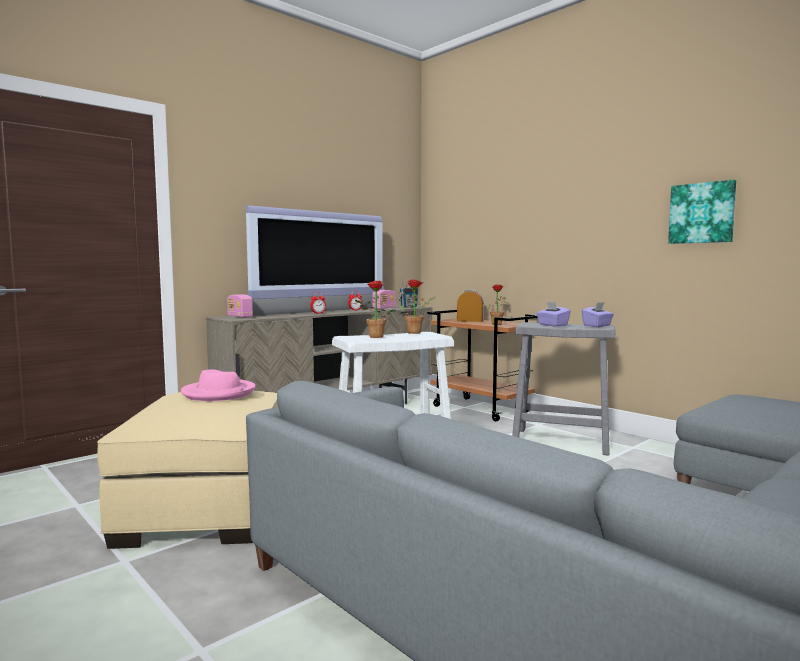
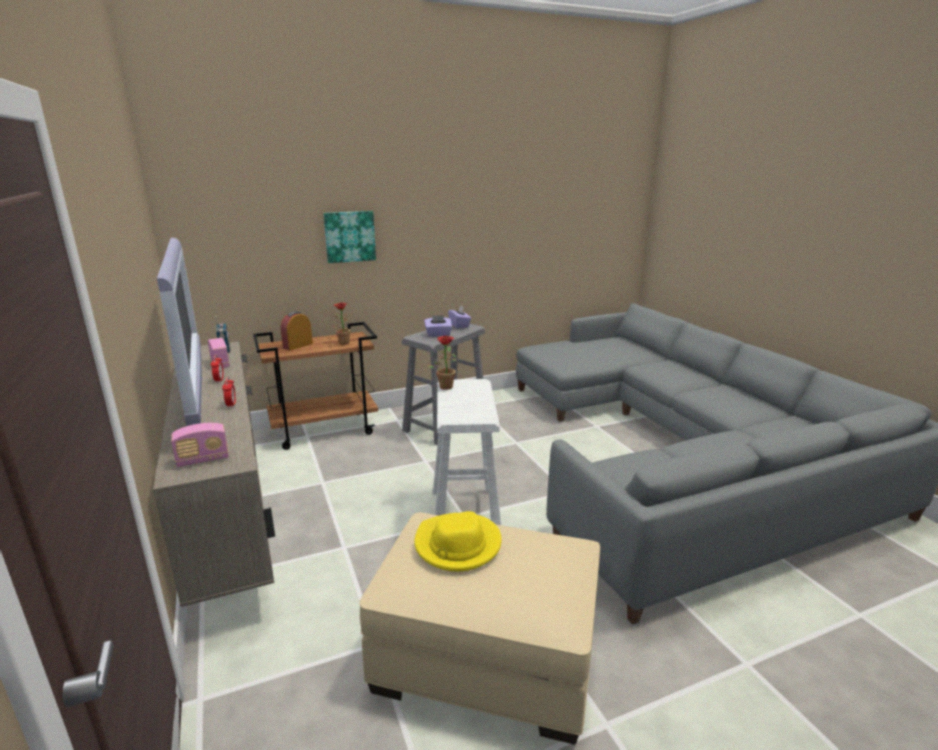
camera: 70 degrees left, 15 degrees up
pink hat [181,369,256,401] -> yellow hat [414,511,502,571]
potted plant [355,280,396,338] -> none
picture [668,180,736,244] -> picture moved to [323,211,376,263]

